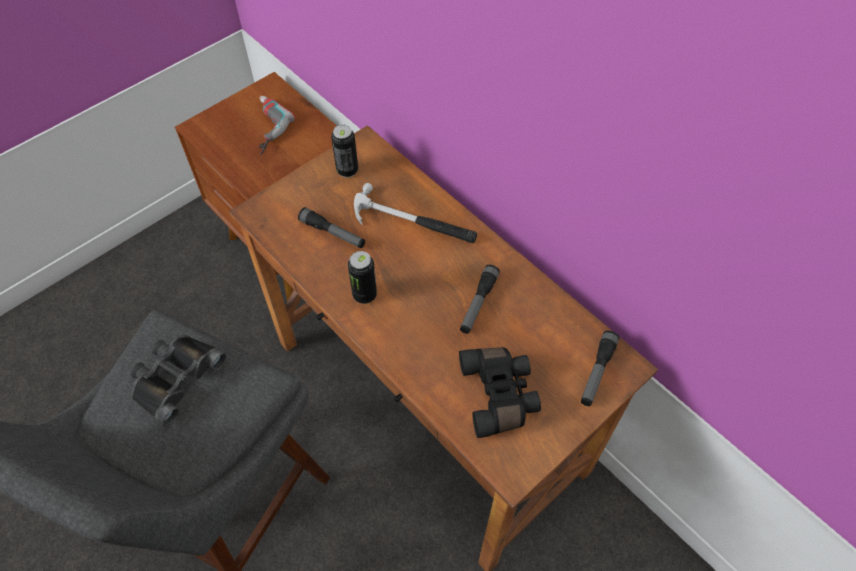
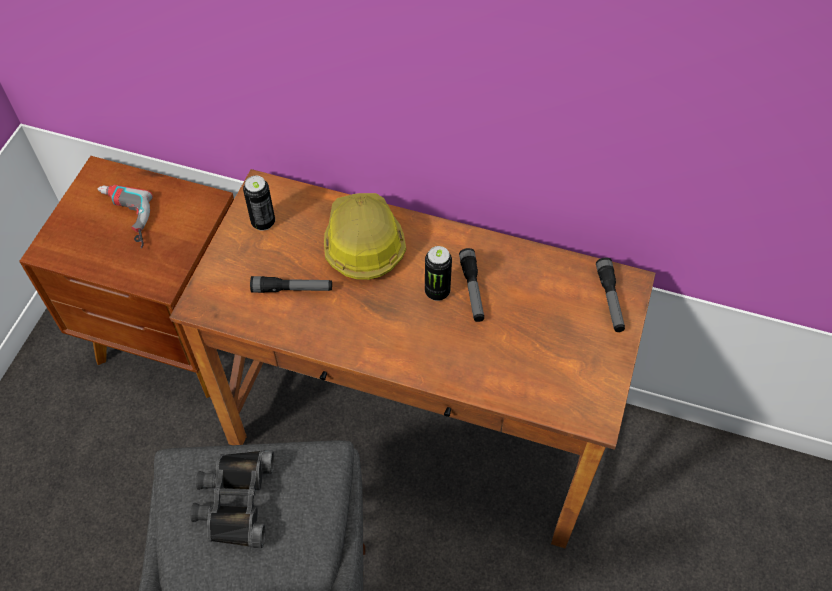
camera: 30 degrees left, 0 degrees up
can [348,251,377,304] -> can moved to [425,246,452,301]
hammer [354,183,477,243] -> hard hat [324,193,406,280]
black binoculars [459,347,541,438] -> none

